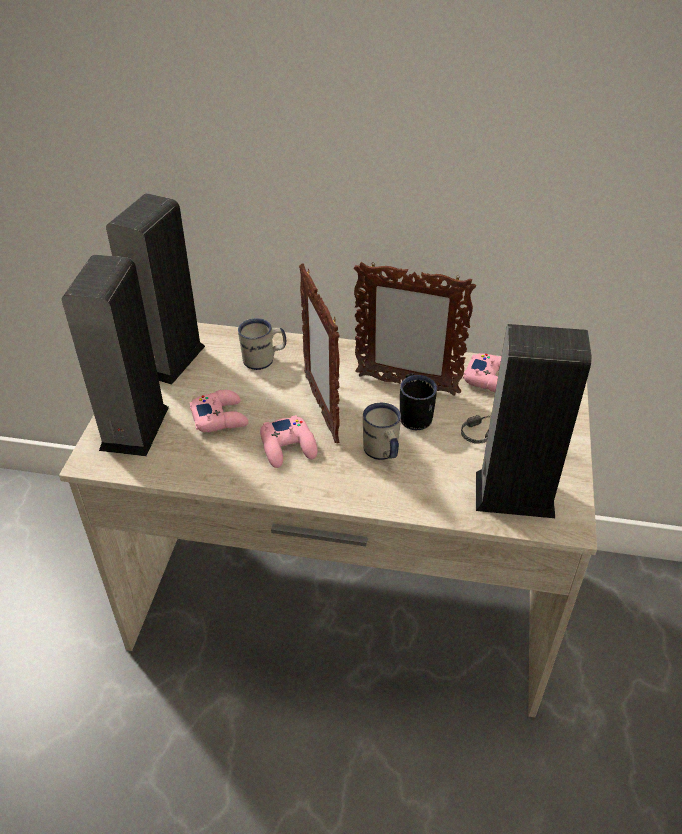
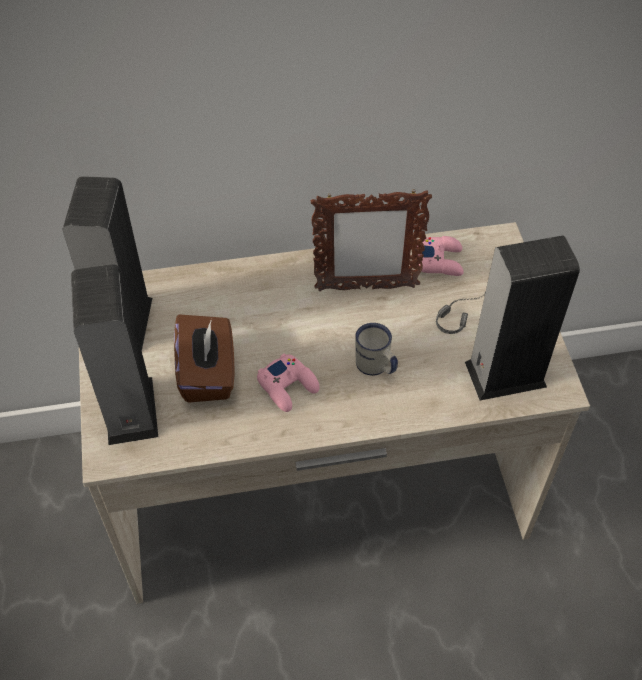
camera: 20 degrees left, 10 degrees up
pink game controller [189,390,248,432] -> brown tissue box [174,314,234,403]
white mug [238,318,286,370] -> none
picture frame [299,263,340,443] -> none
black mug [400,373,437,430] -> none

